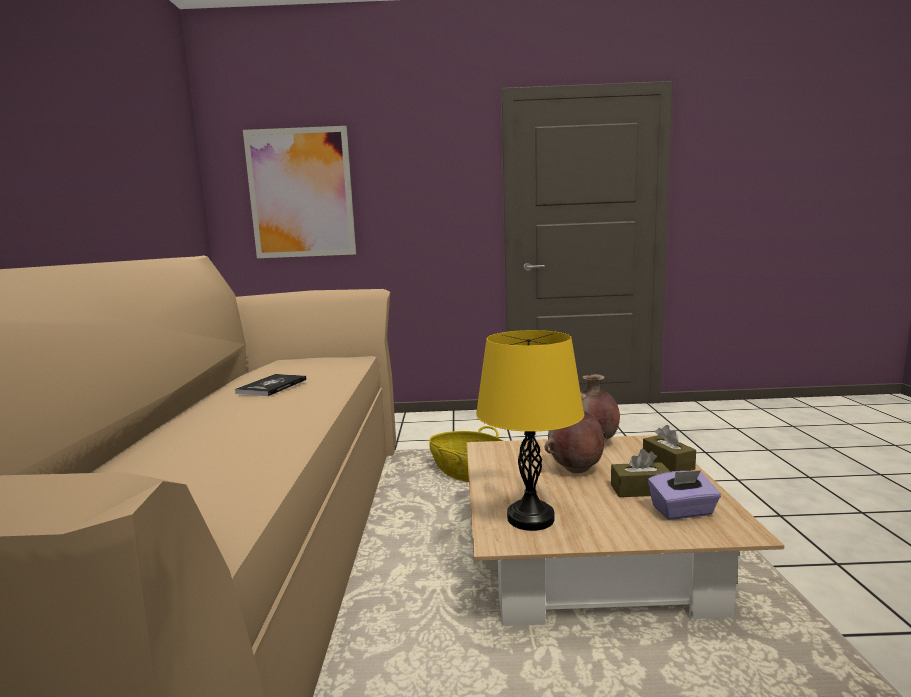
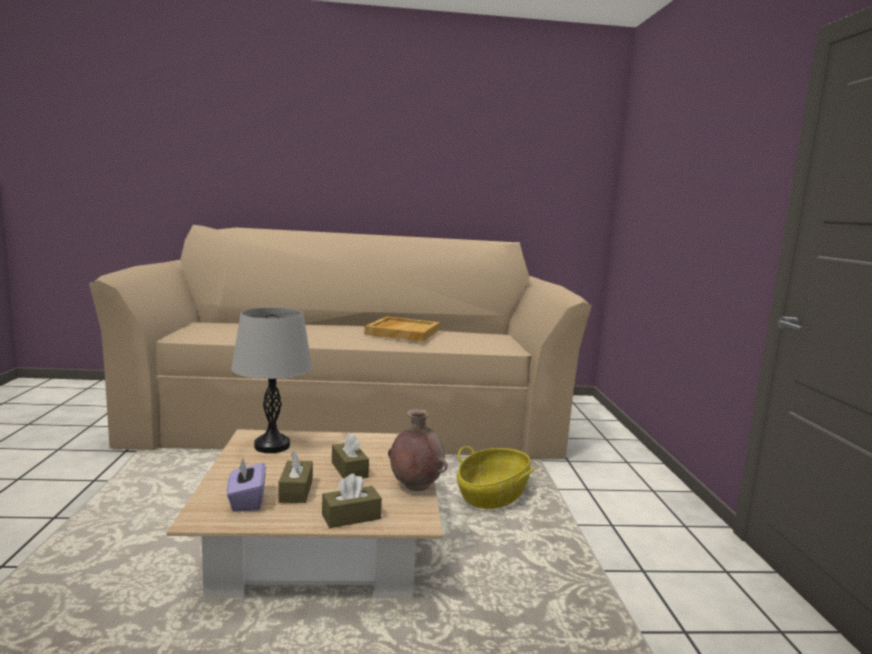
camera: 85 degrees right, 0 degrees up
book [235,374,306,396] -> beige tray [364,316,440,342]
picture [243,126,356,258] -> none
yellow table lamp [476,330,584,531] -> grey table lamp [231,308,312,453]
brown vase [544,393,607,473] -> brown tissue box [332,433,369,479]

